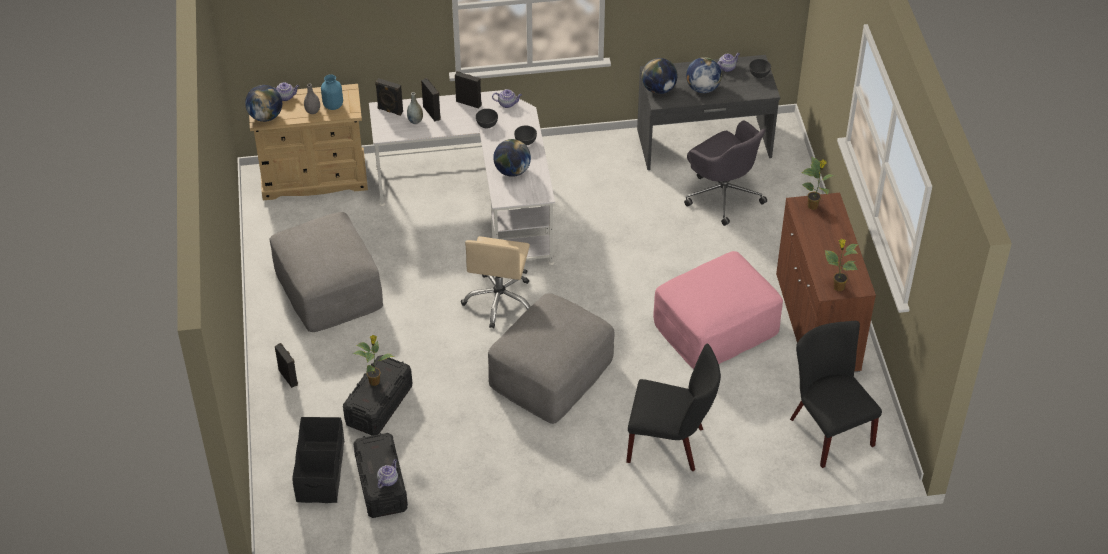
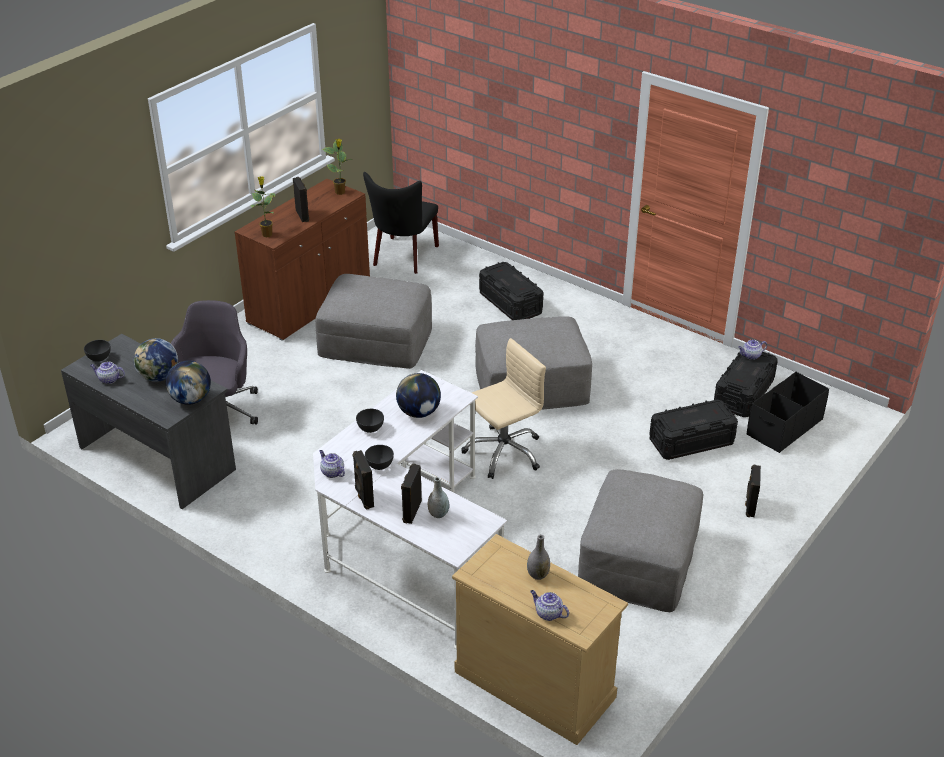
camera: 135 degrees left, 10 degrees down
globe [245,85,282,122] -> none
blue vase [321,74,343,110] -> none
potted plant [352,335,394,386] -> none
black speaker [375,78,403,116] -> black speaker moved to [293,177,309,222]
black chair [626,343,721,471] -> black storage box [479,262,543,320]
pink ottoman [653,251,783,369] -> grey ottoman [315,274,432,369]

